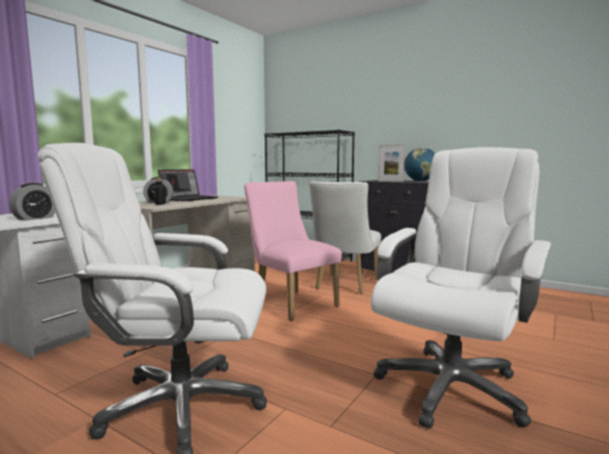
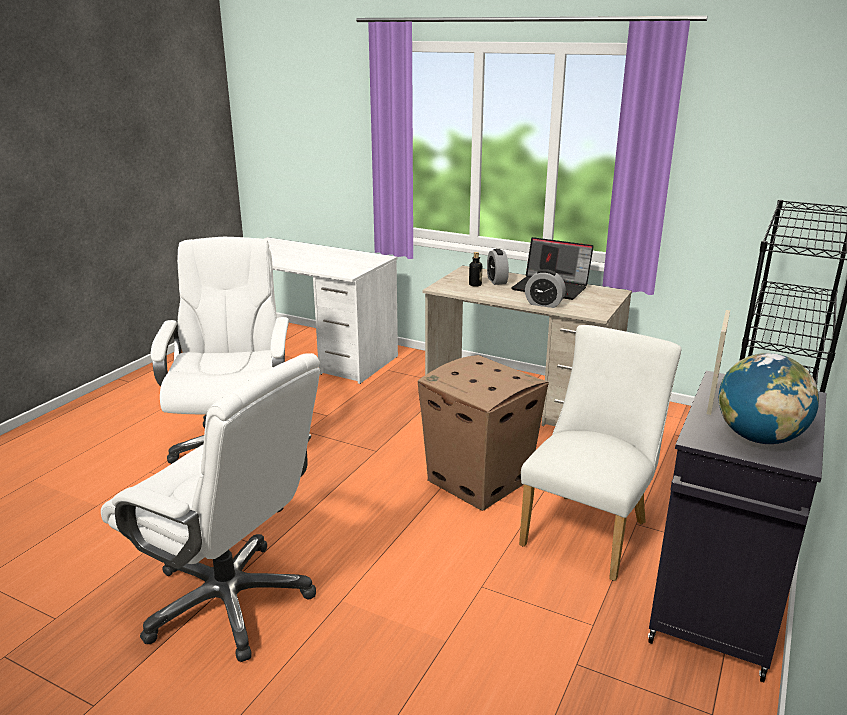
camera: 85 degrees right, 15 degrees up
alarm clock [9,183,55,221] -> alarm clock moved to [525,269,566,308]
pink chair [244,181,342,321] -> cardboard box [418,355,549,511]
white chair [309,181,381,294] -> white chair turned 105 degrees clockwise [519,325,681,581]

